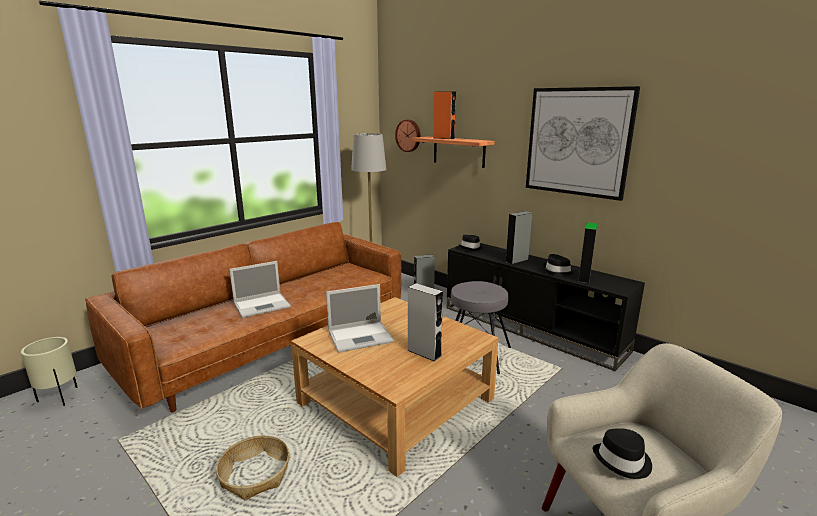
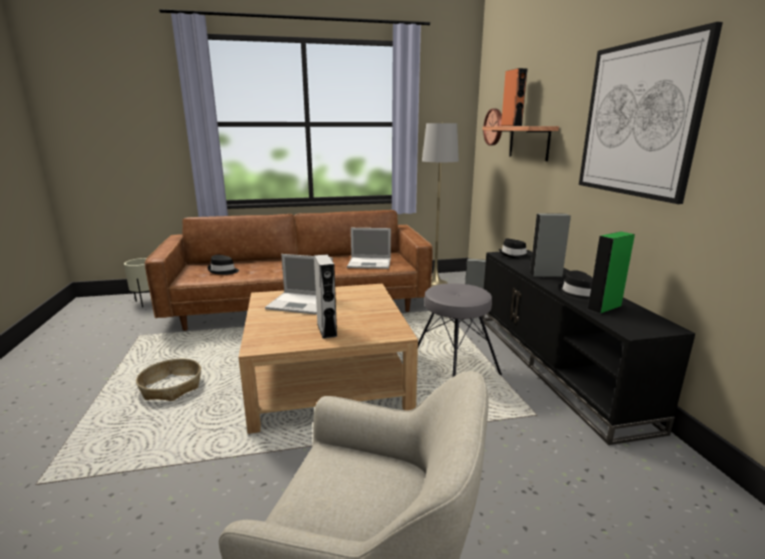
camera: 35 degrees right, 0 degrees up
laptop [229,261,291,318] -> laptop moved to [347,228,391,269]
black hat [593,428,652,479] -> black hat moved to [208,255,239,275]

